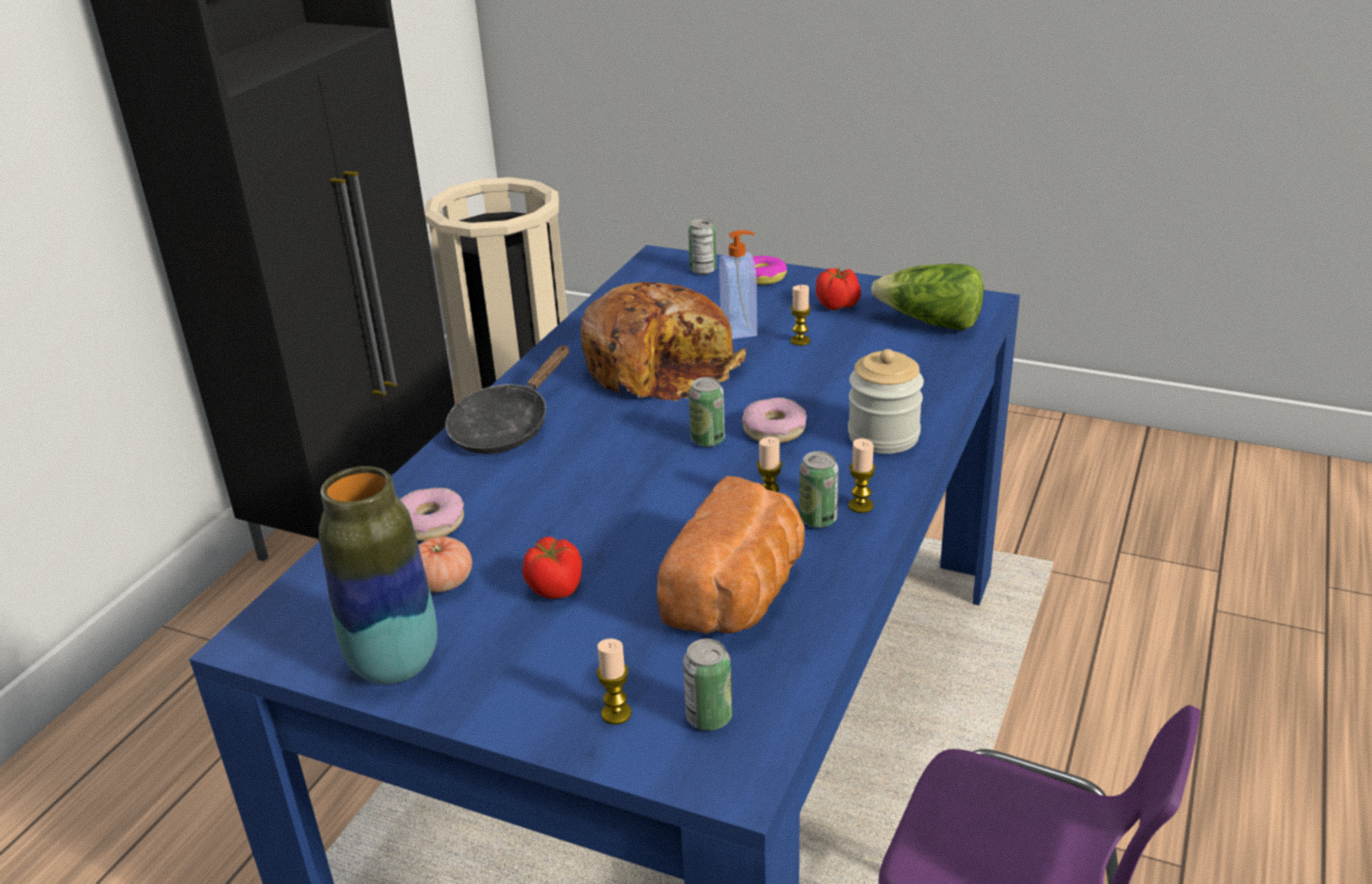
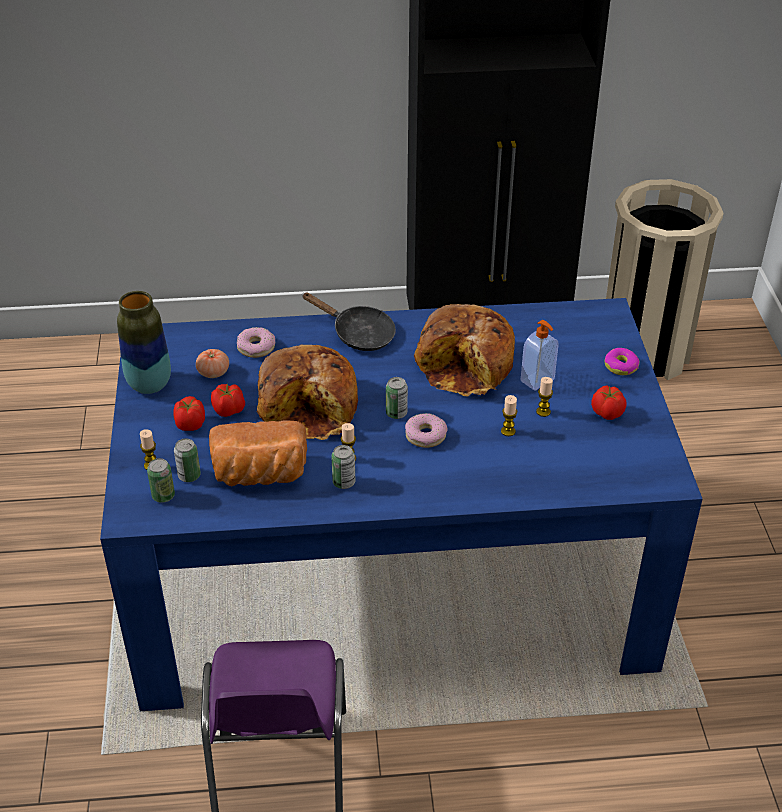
camera: 60 degrees right, 10 degrees up
black frying pan [445,345,569,454] -> black frying pan turned 150 degrees counterclockwise [302,292,396,351]
can [688,219,717,275] -> can moved to [174,438,201,482]
jar [848,349,924,454] -> none
candle [849,438,875,513] -> candle moved to [501,395,517,436]
lettuce [871,263,984,331] -> none
none -> tomato [173,396,205,431]
none -> bread [257,345,358,440]

